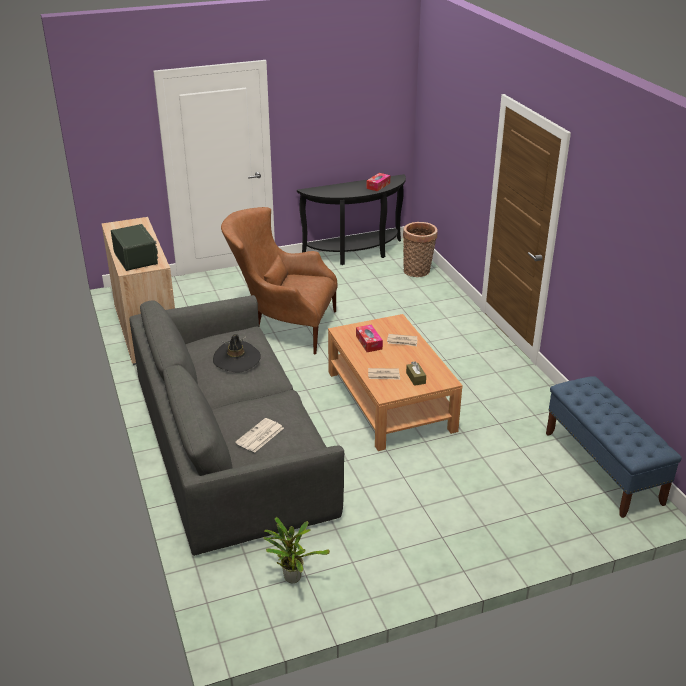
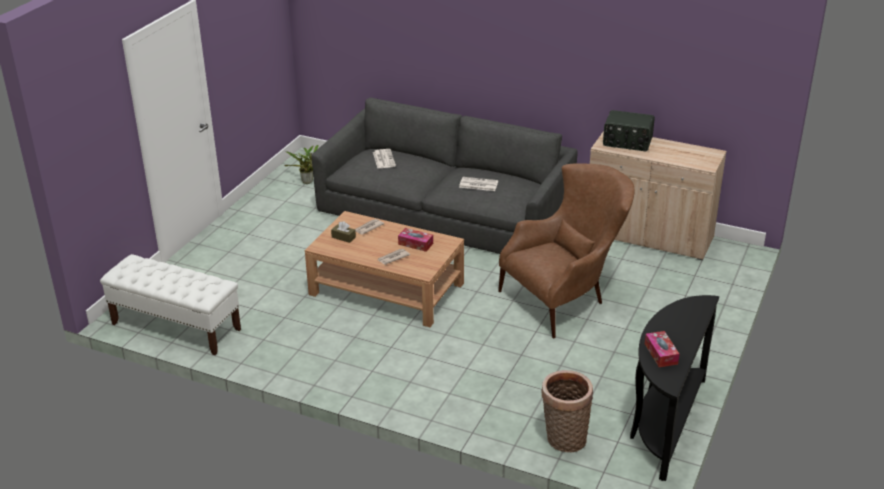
camera: 135 degrees right, 0 degrees up
black hat [213,334,261,373] -> newspaper [459,177,498,191]
blue bench [546,376,682,518] -> white bench [100,254,241,355]

